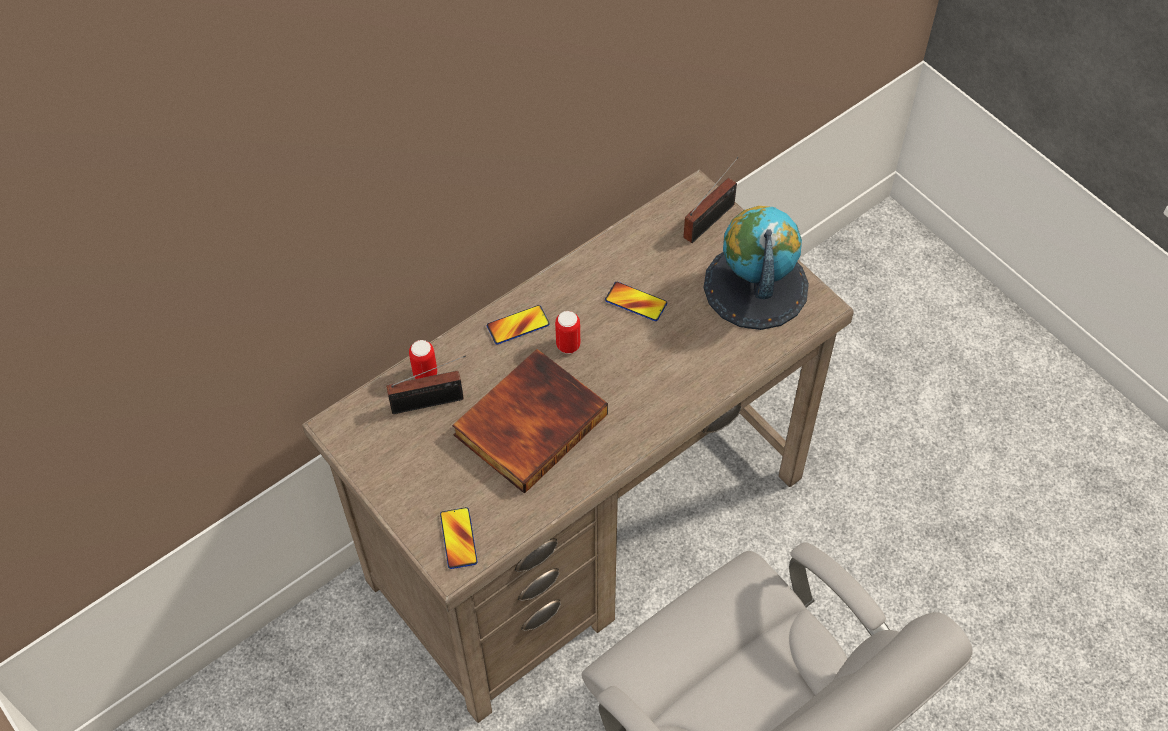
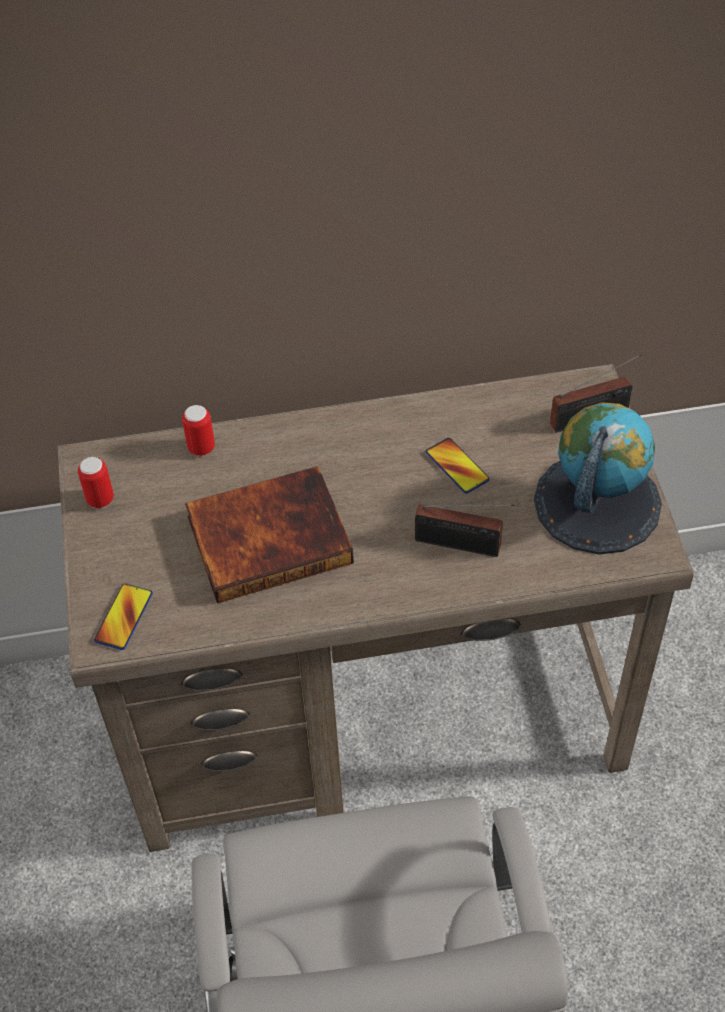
camera: 30 degrees right, 5 degrees down
radio [386,355,466,414] -> radio moved to [415,504,514,557]
phone [487,305,550,344] -> none
can [555,311,580,354] -> can moved to [78,457,114,509]

